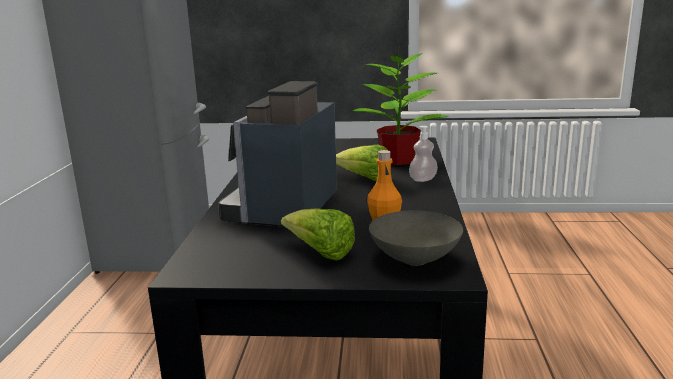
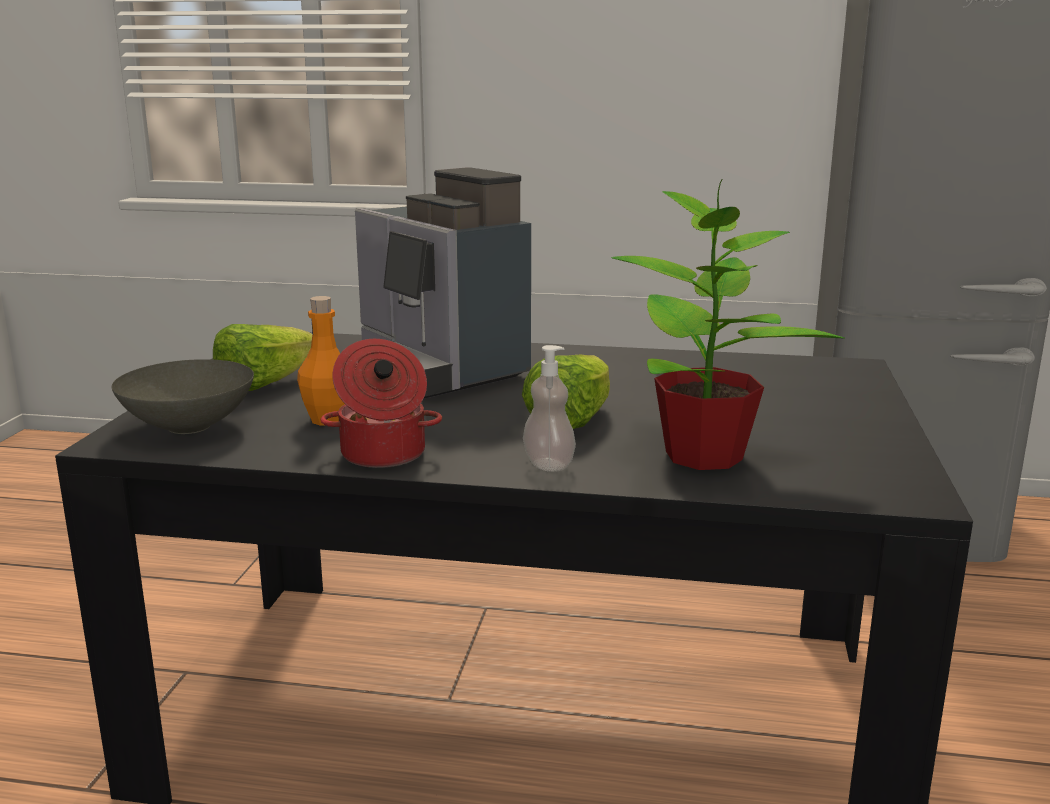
camera: 95 degrees right, 0 degrees up
coffee machine [218,81,337,227] -> coffee machine turned 150 degrees counterclockwise [355,167,531,399]
none -> cooking pot [320,339,442,468]

